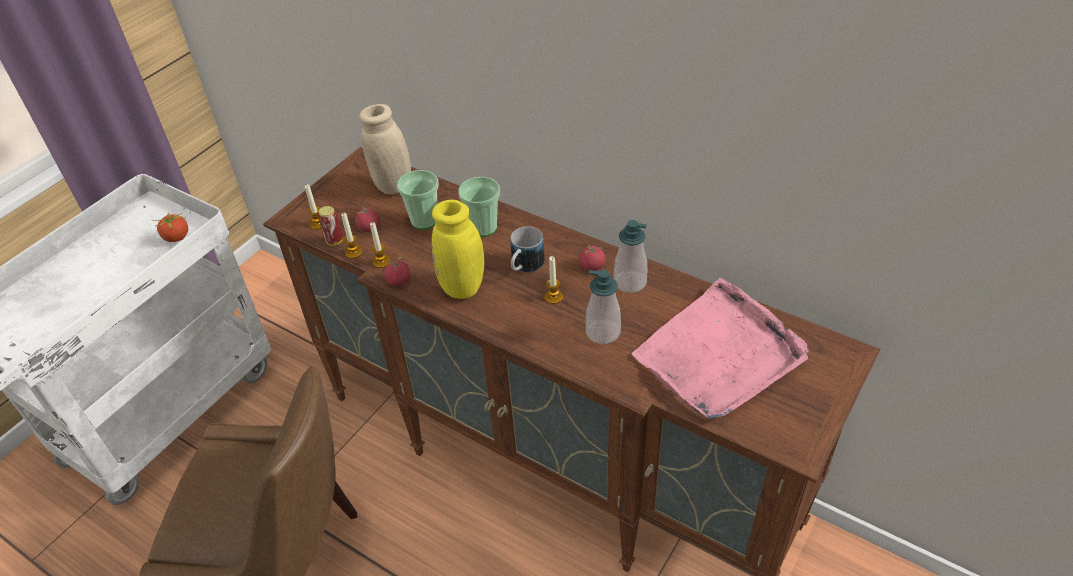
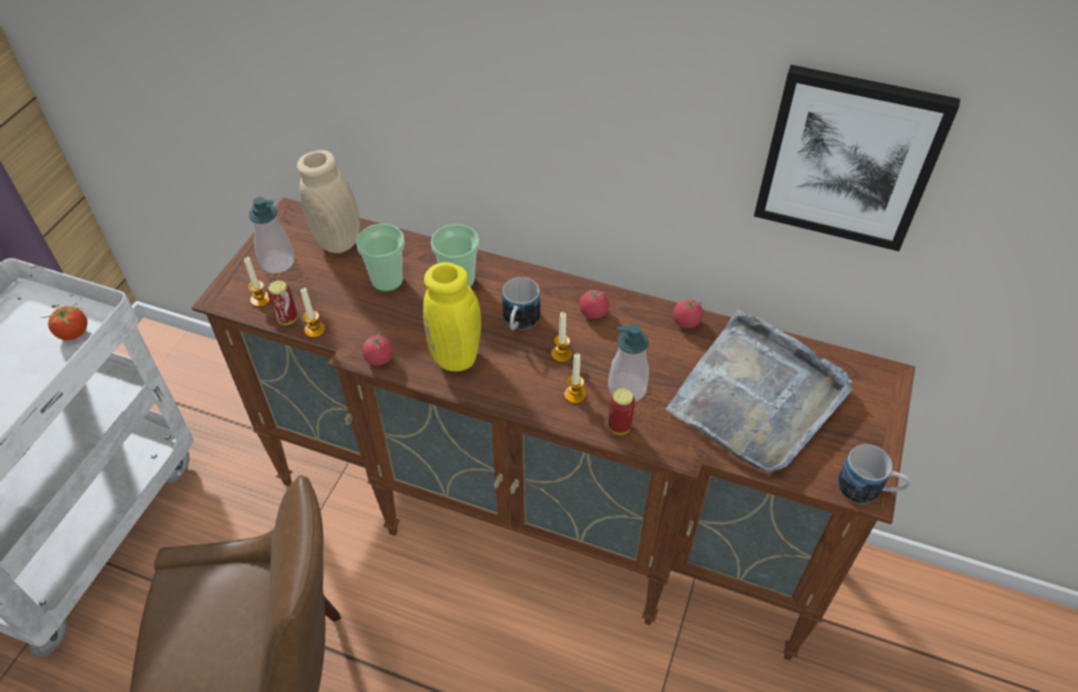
camera: 15 degrees left, 5 degrees up
tomato [355,206,380,232] -> tomato moved to [673,298,703,328]
candle [370,222,390,268] -> candle moved to [564,354,586,404]
soap dispenser [614,220,647,293] -> soap dispenser moved to [249,197,295,274]
pink tray [632,278,809,420] -> grey tray [666,310,852,472]
none -> can [608,388,635,435]
none -> picture [754,65,960,251]
none -> mug [837,444,911,504]

